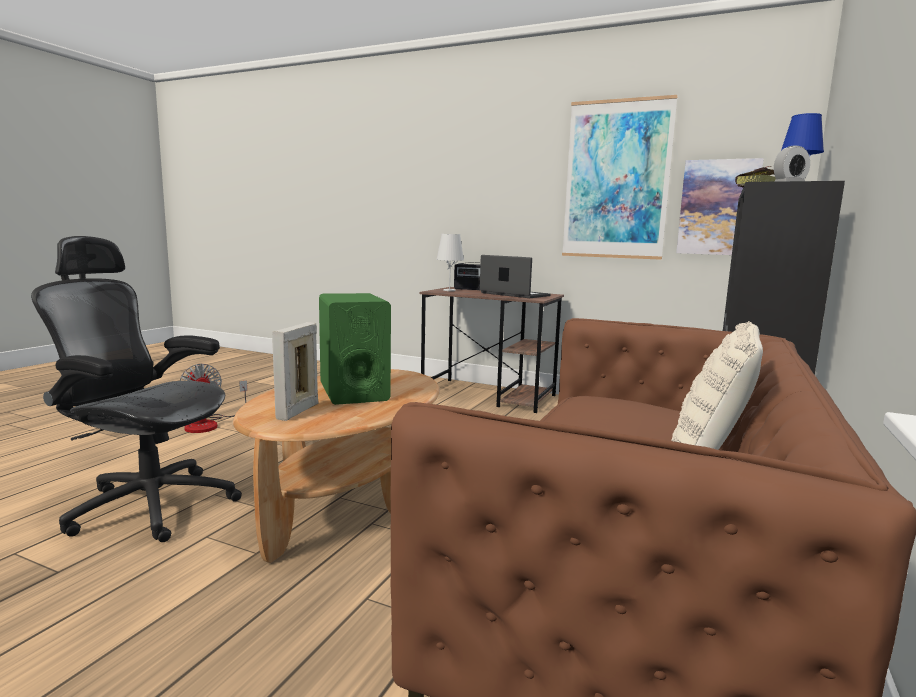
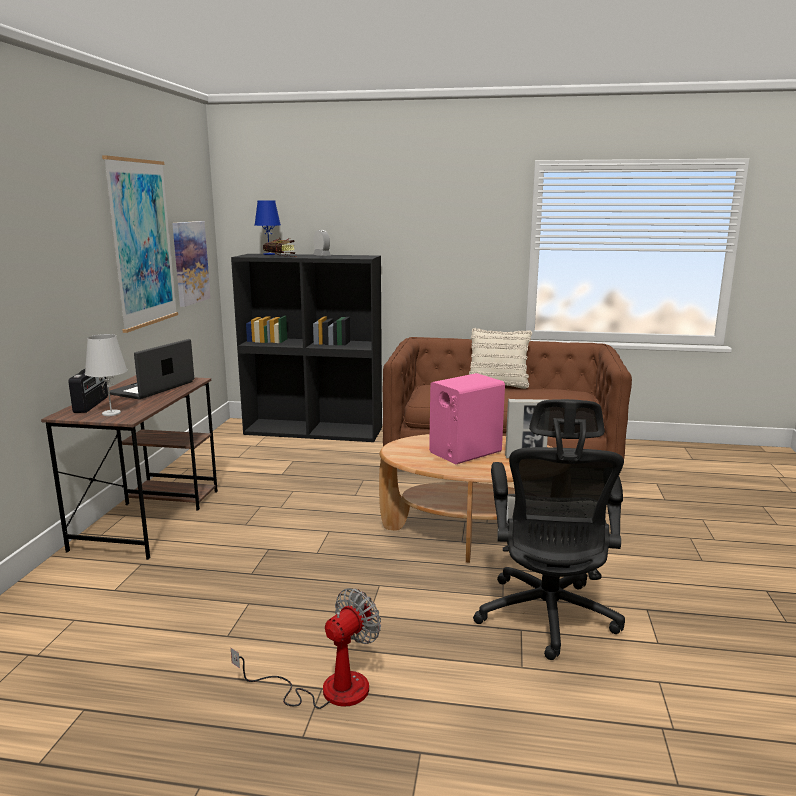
camera: 105 degrees left, 5 degrees up
green speaker [319,293,391,405] -> pink speaker [429,373,505,464]

